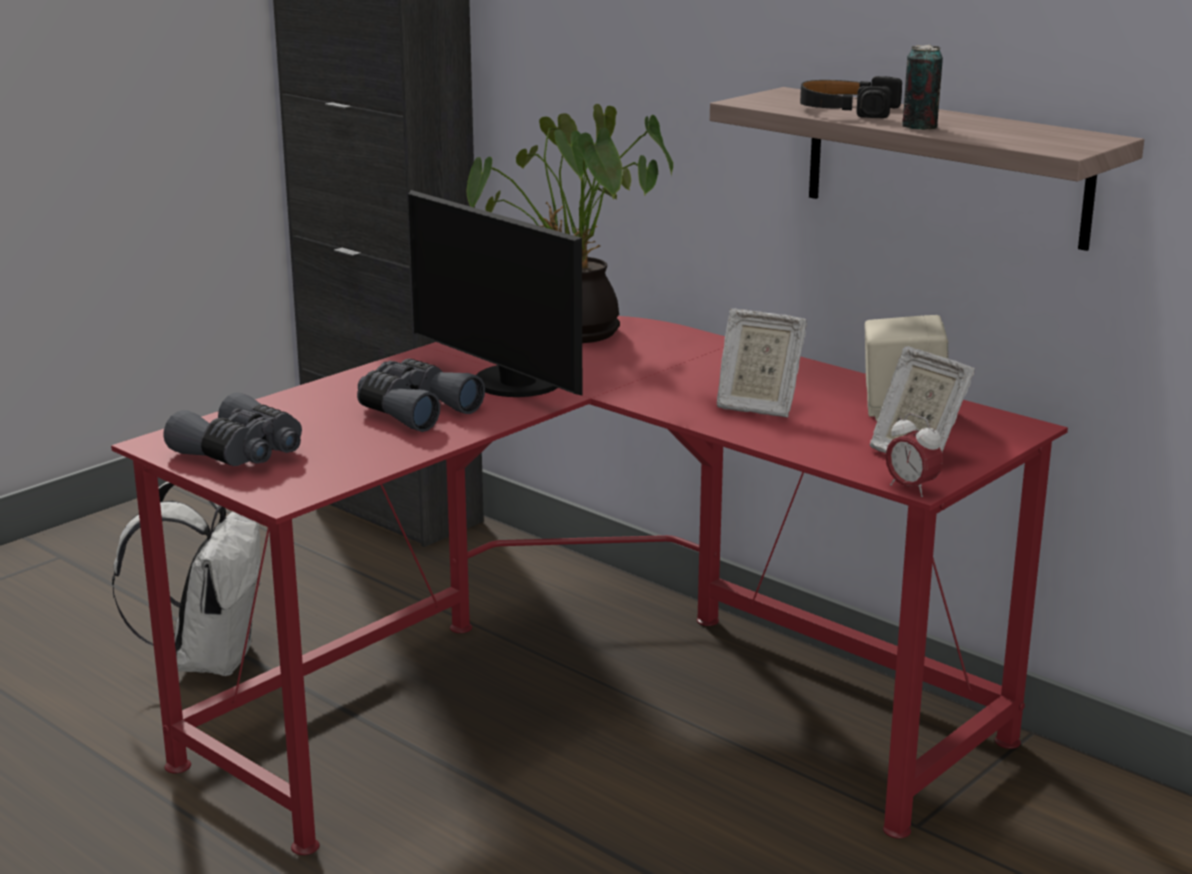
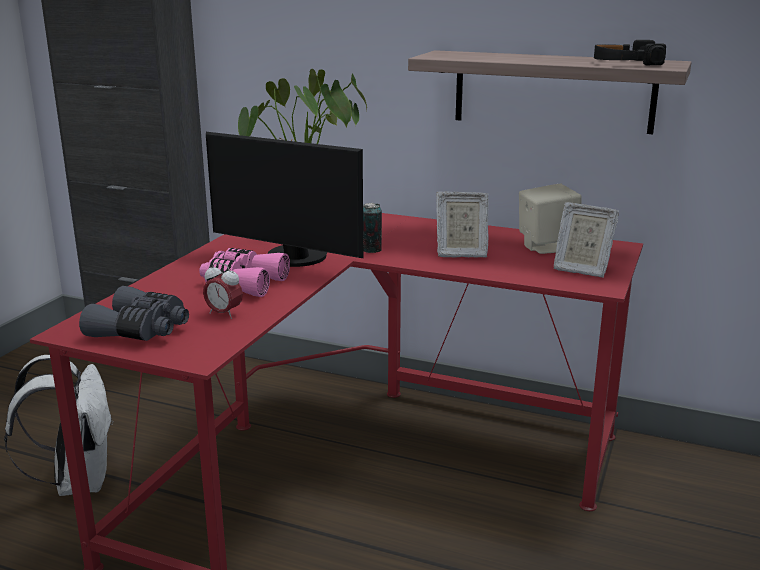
camera: 20 degrees left, 0 degrees up
grey binoculars [357,359,485,432] -> pink binoculars [199,248,290,297]
black headphones [800,76,902,118] -> black headphones moved to [594,40,666,65]
alarm clock [886,413,943,497] -> alarm clock moved to [203,262,243,319]
can [902,44,943,130] -> can moved to [363,203,382,253]

